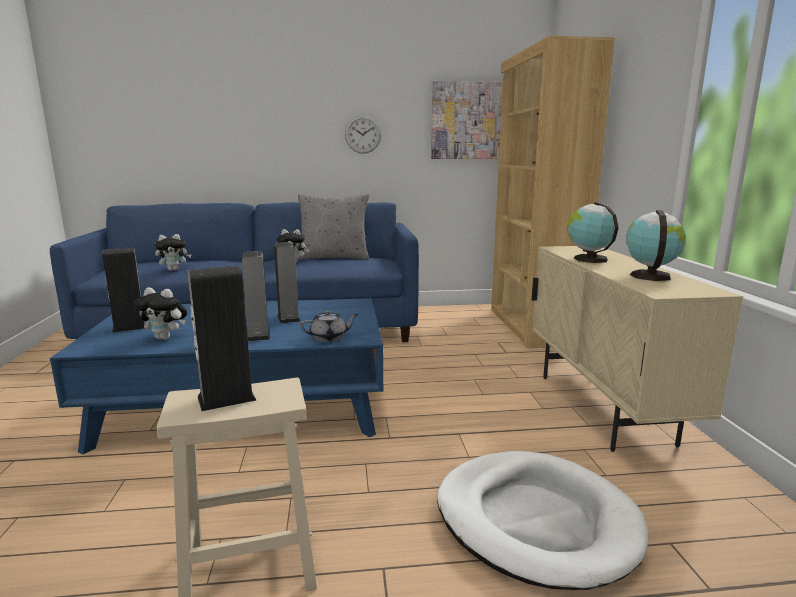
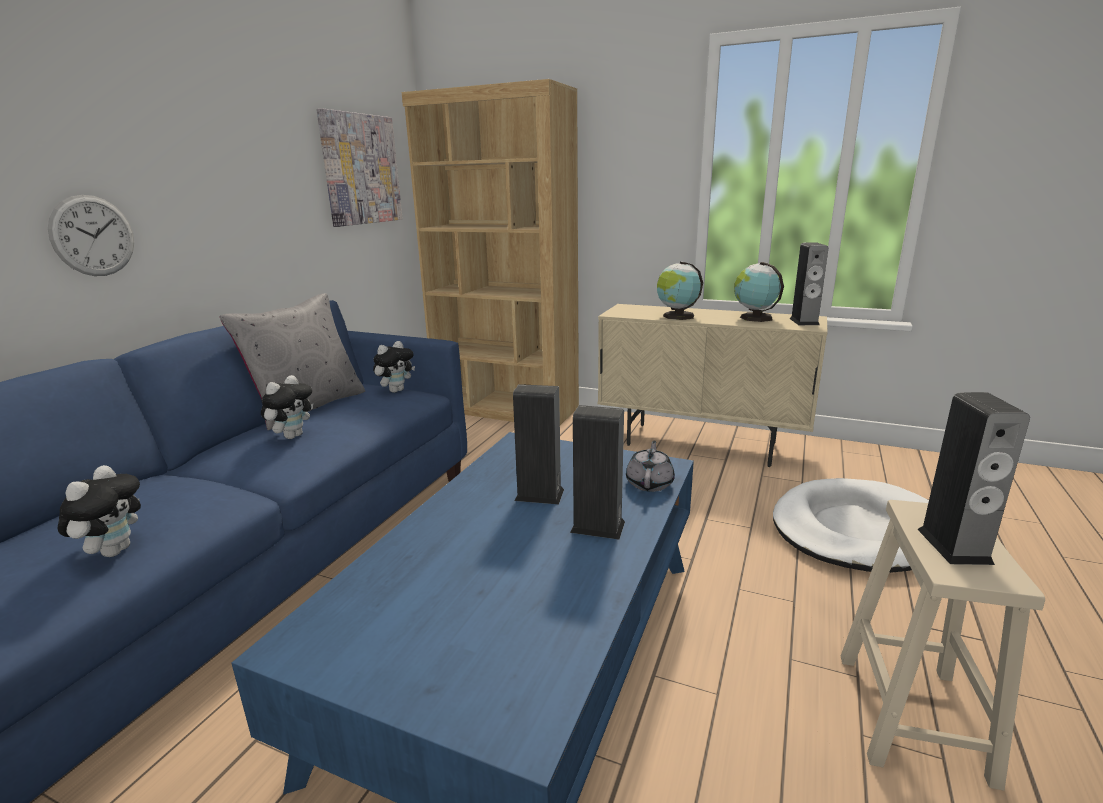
camera: 60 degrees left, 5 degrees up
speaker [102,248,146,333] -> speaker moved to [790,242,828,325]
plush toy [134,287,187,340] -> plush toy moved to [373,341,415,393]
wall clock [345,115,381,154] -> wall clock moved to [48,195,134,276]

